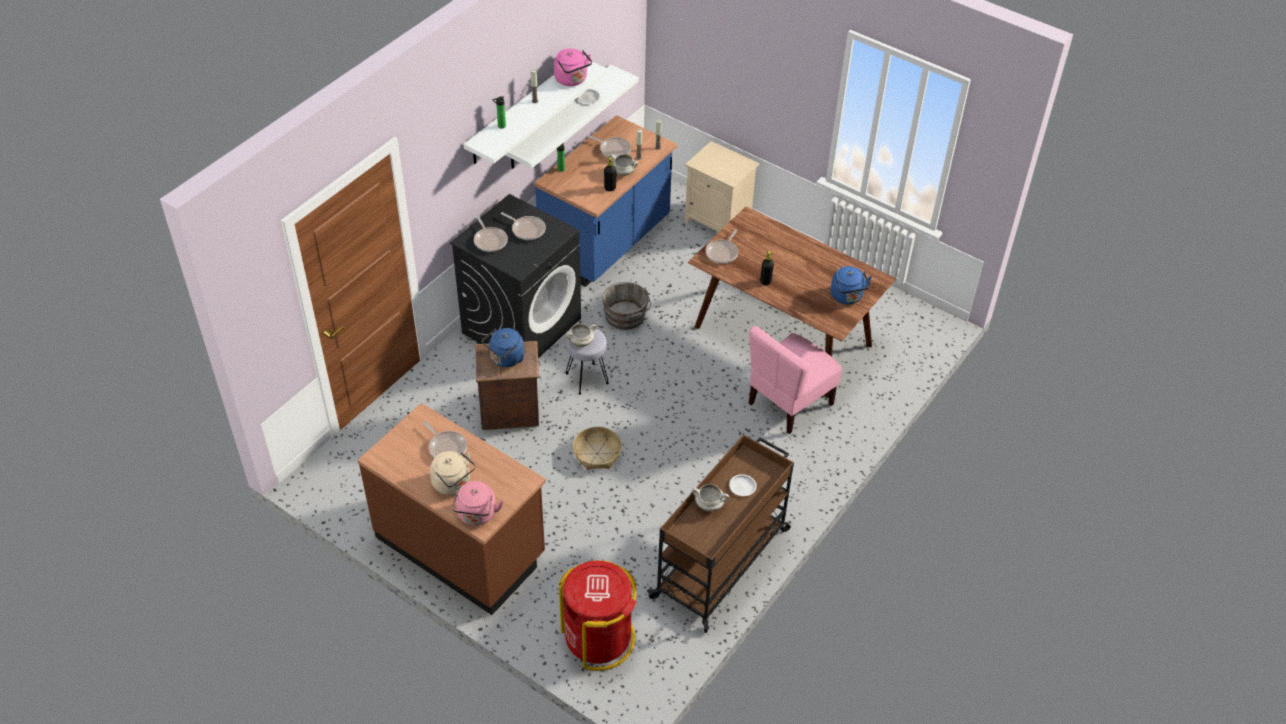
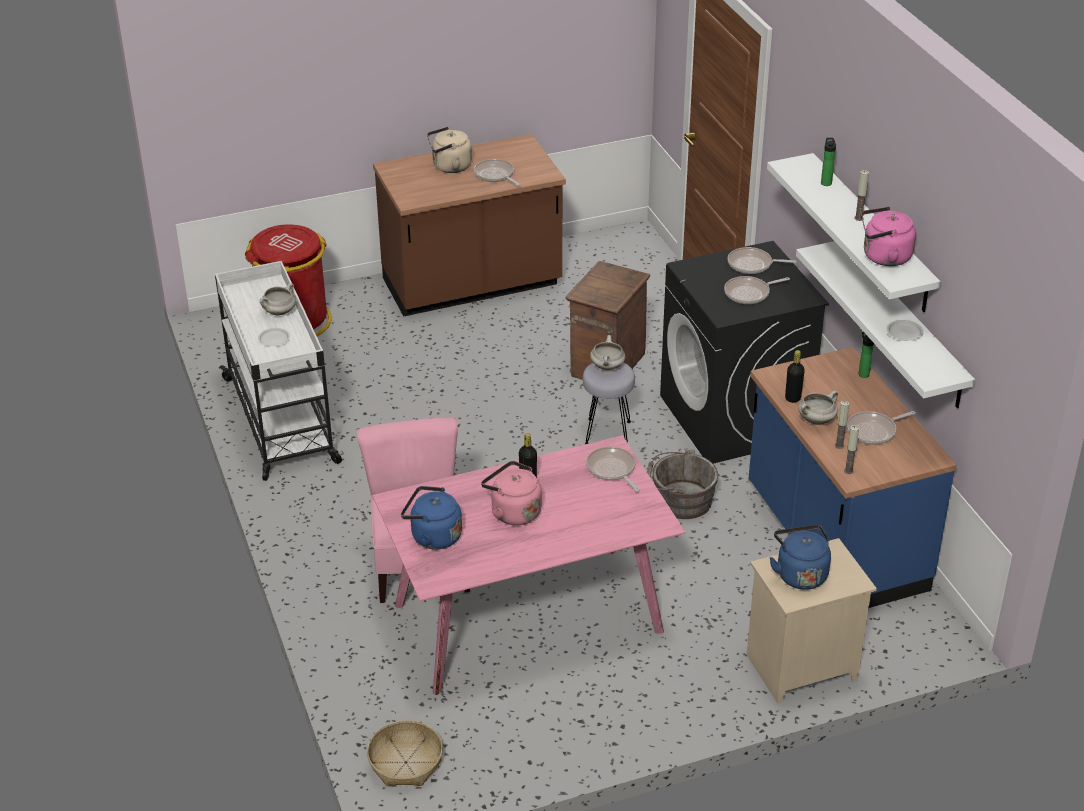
camera: 125 degrees right, 10 degrees down
frying pan [423,421,467,458] -> frying pan turned 60 degrees clockwise [474,159,521,186]
pink kettle [452,481,504,526] -> pink kettle moved to [481,461,542,525]
blue kettle [482,328,524,367] -> blue kettle moved to [769,525,831,590]
basket [573,427,622,470] -> basket moved to [367,720,443,786]
brown cart [647,434,794,633] -> white cart [215,261,342,481]
brown dining table [688,206,896,398] -> pink dining table [372,435,685,695]

